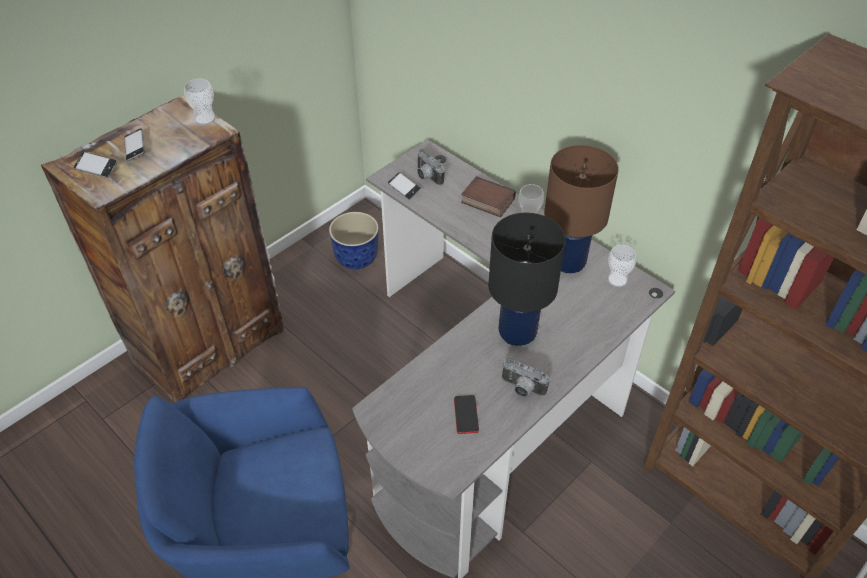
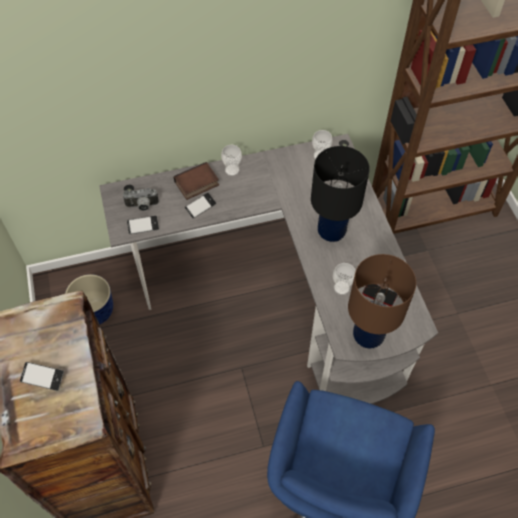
camera: 60 degrees left, 10 degrees up
phone [74,152,117,178] -> phone moved to [185,193,216,219]
cup [184,79,216,125] -> cup moved to [333,263,355,295]
camera [502,358,549,397] -> none
brown table lamp [544,145,619,273] -> brown table lamp moved to [348,254,416,349]

